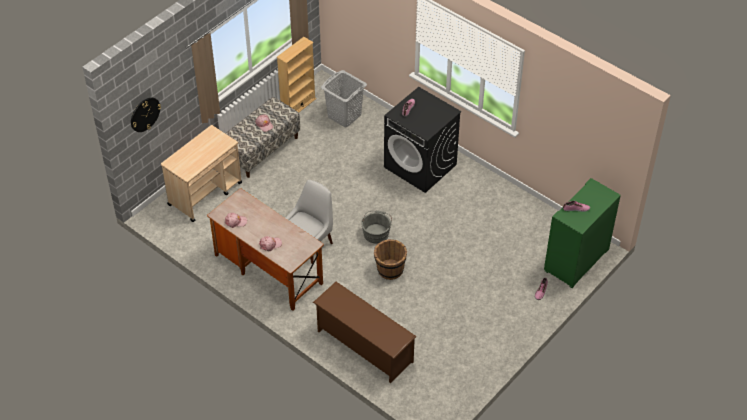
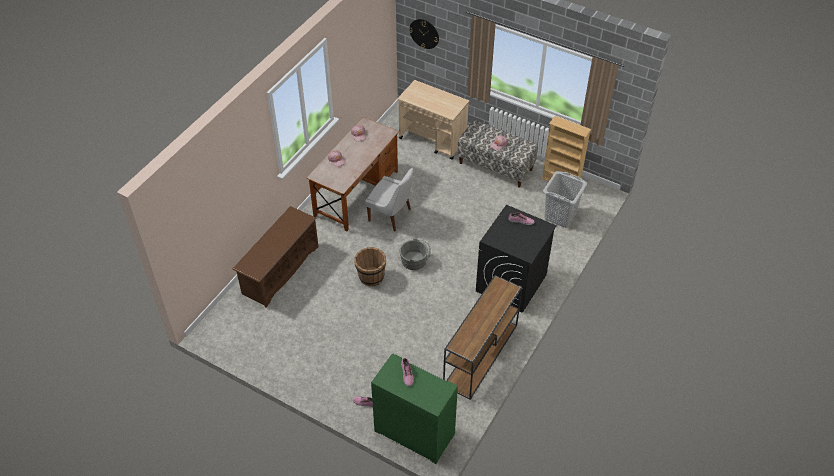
camera: 80 degrees right, 0 degrees up
none -> brown console table [443,275,522,400]

